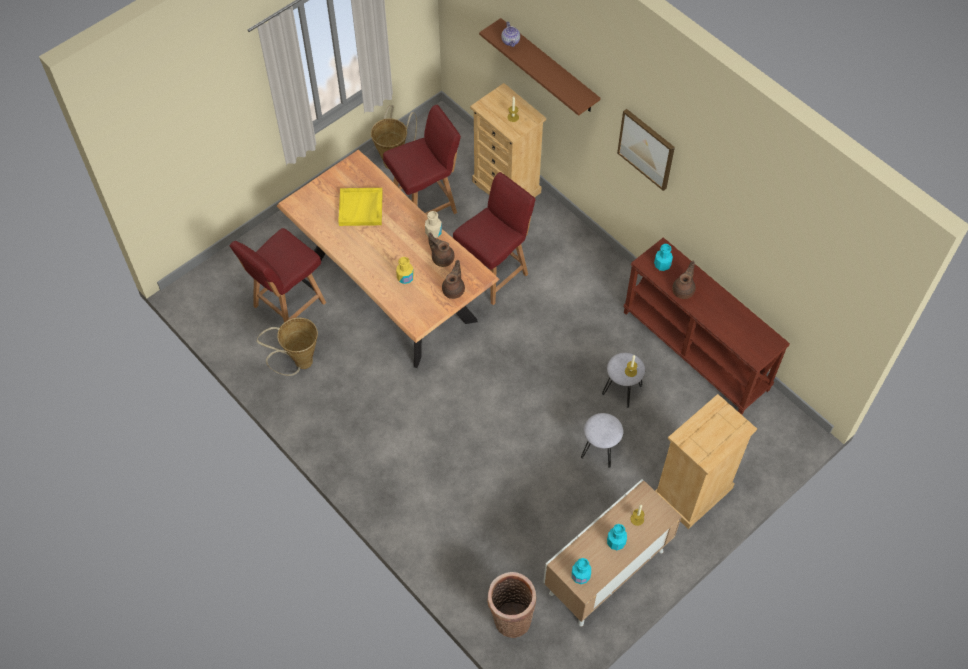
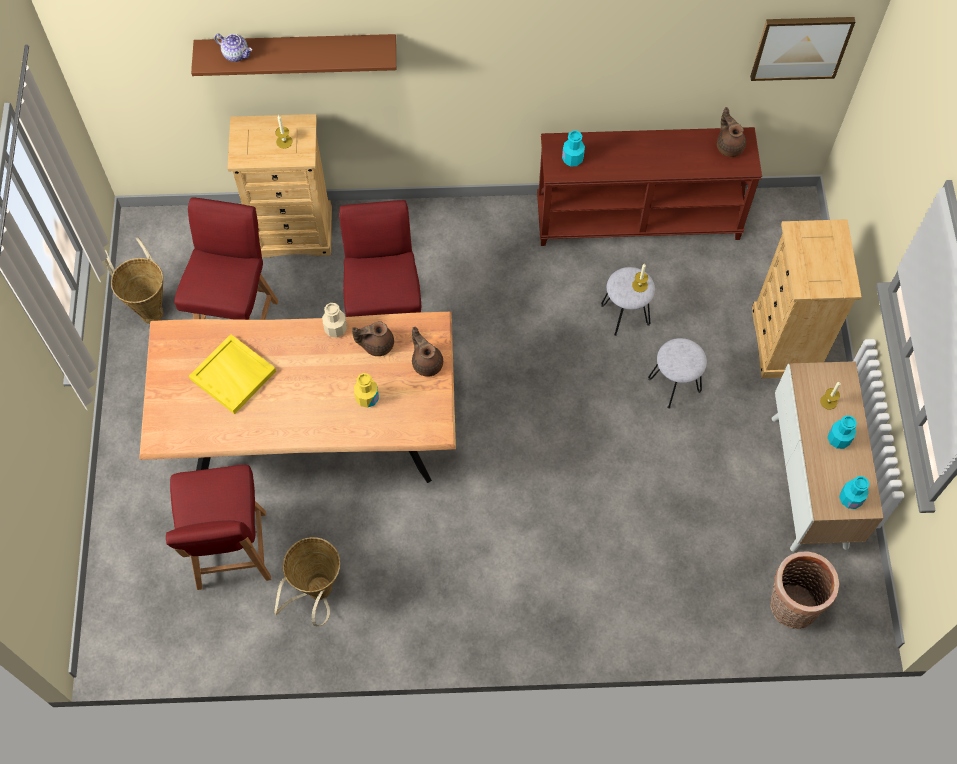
camera: 50 degrees left, 5 degrees up
picture [617,109,675,191] -> picture moved to [750,17,855,81]
brown teapot [672,261,696,299] -> brown teapot moved to [717,107,746,157]

